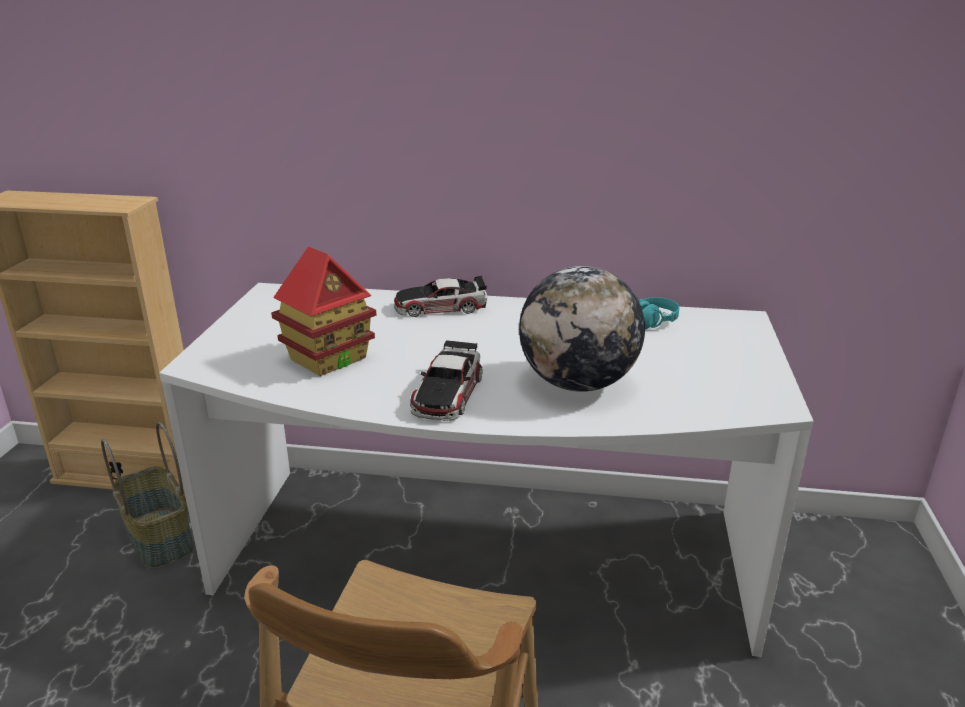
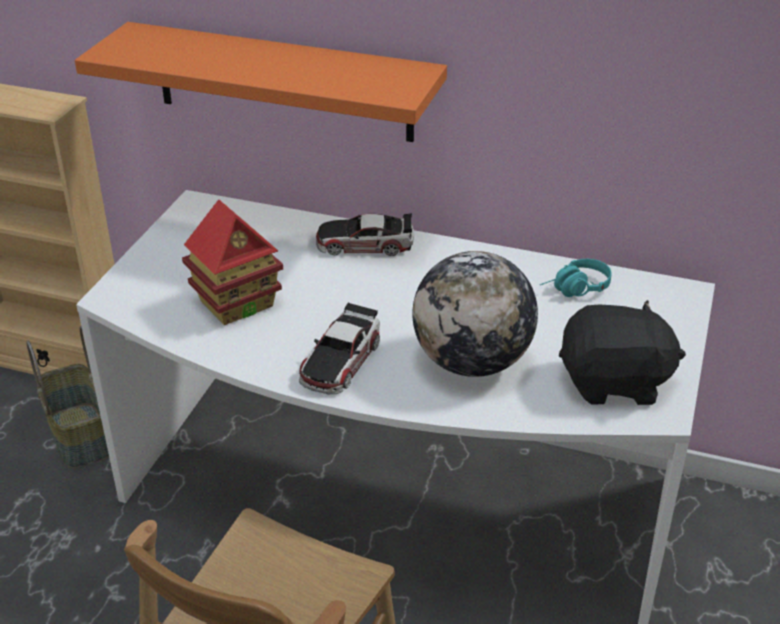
camera: 10 degrees right, 10 degrees up
none -> orange shelf [75,22,447,142]
none -> black plush toy [559,300,686,405]

